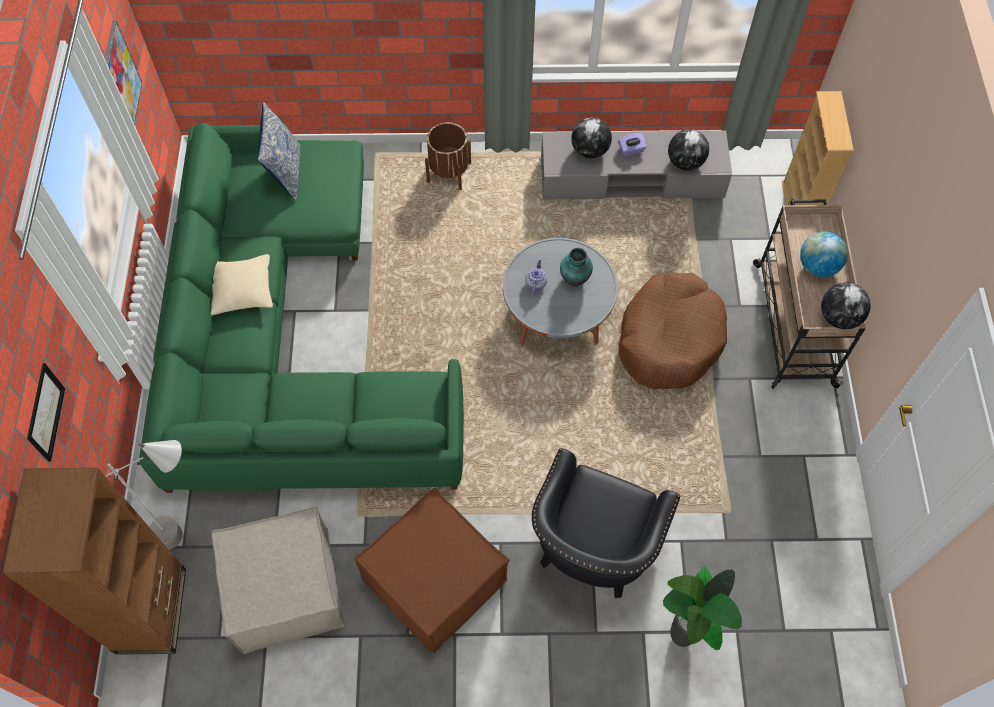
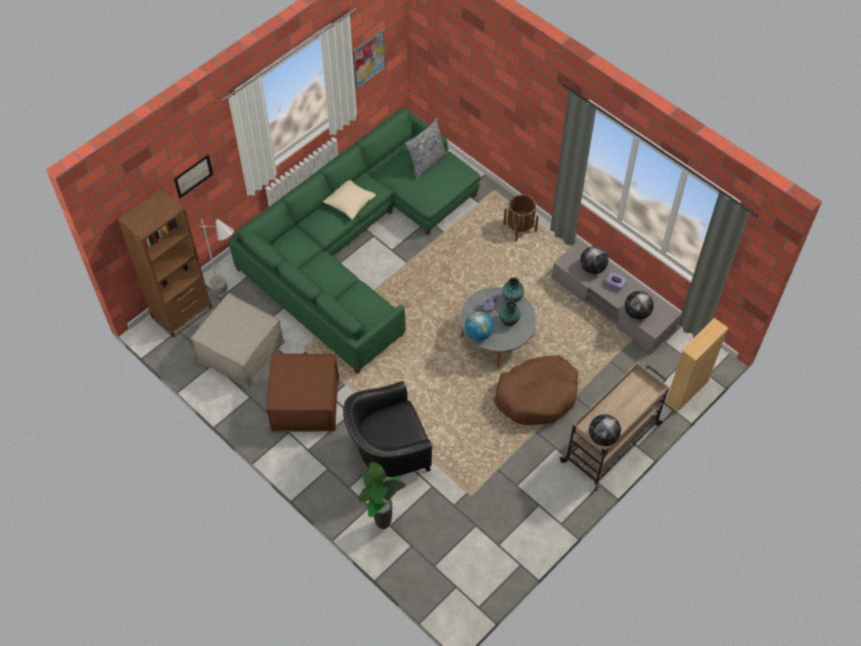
camera: 45 degrees right, 5 degrees down
globe [800,231,848,277] -> globe moved to [465,312,494,341]
none -> vase [502,277,524,302]

